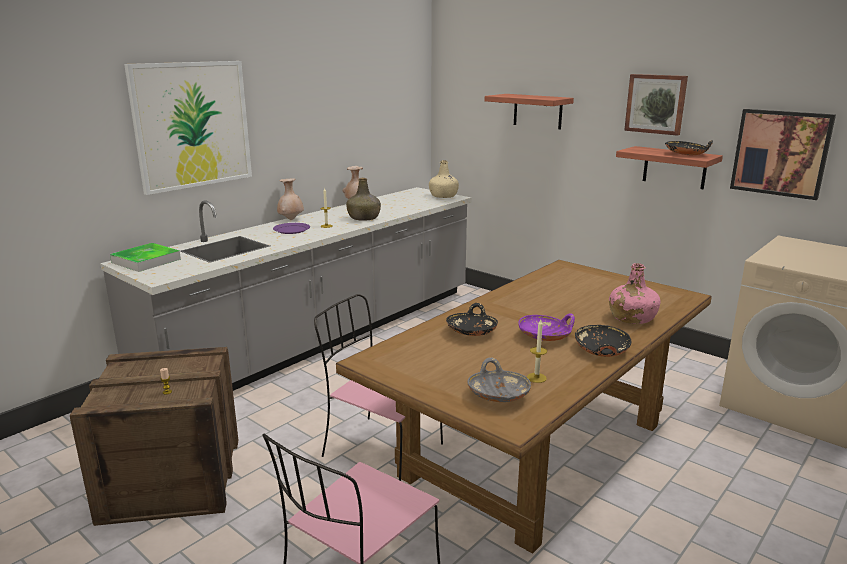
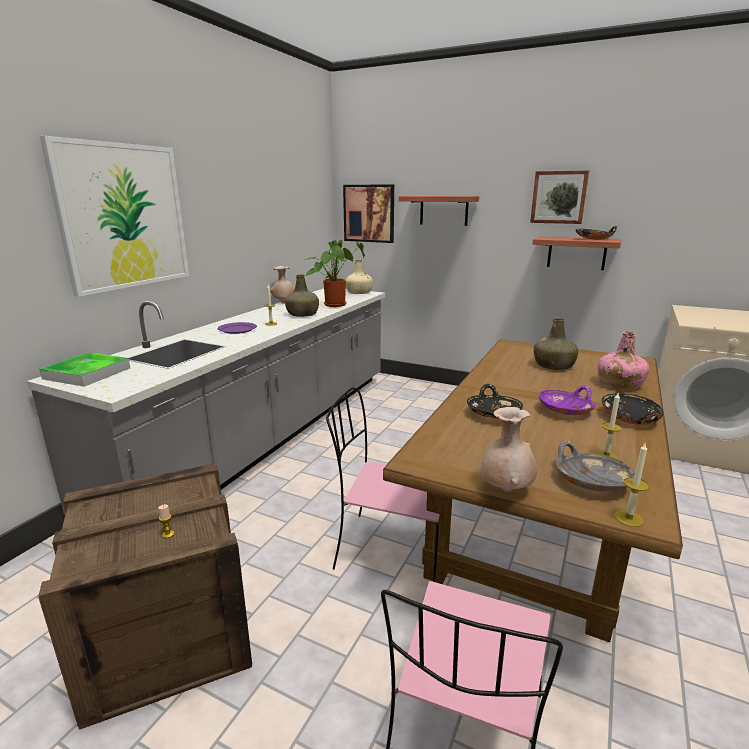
camera: 15 degrees left, 0 degrees up
beige vase [277,178,304,220] -> beige vase moved to [480,407,537,492]
picture [730,109,836,200] -> picture moved to [343,184,394,243]
none -> potted plant [304,240,365,307]
none -> green bottle [534,317,578,370]
none -> candle [614,443,649,527]

